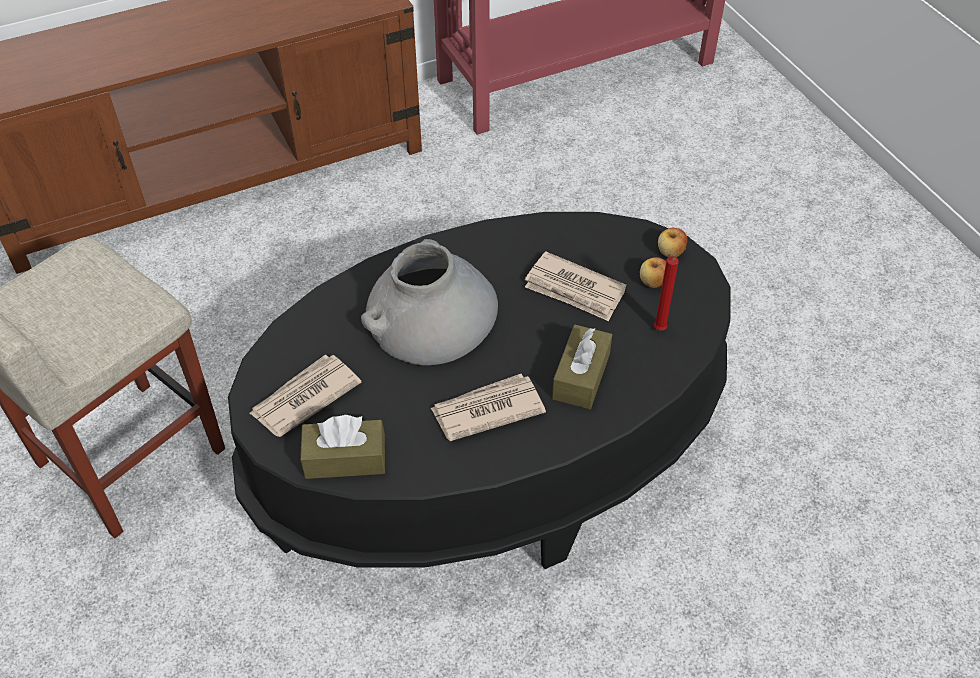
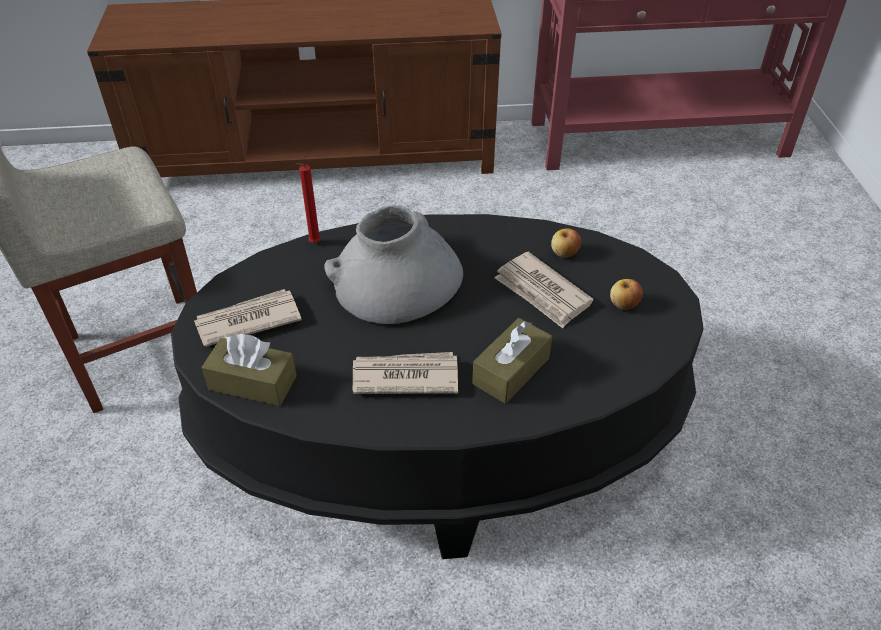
camera: 20 degrees right, 5 degrees down
red candle [654,256,679,331] -> red candle moved to [296,163,321,243]
apple [658,228,688,257] -> apple moved to [551,228,581,258]

